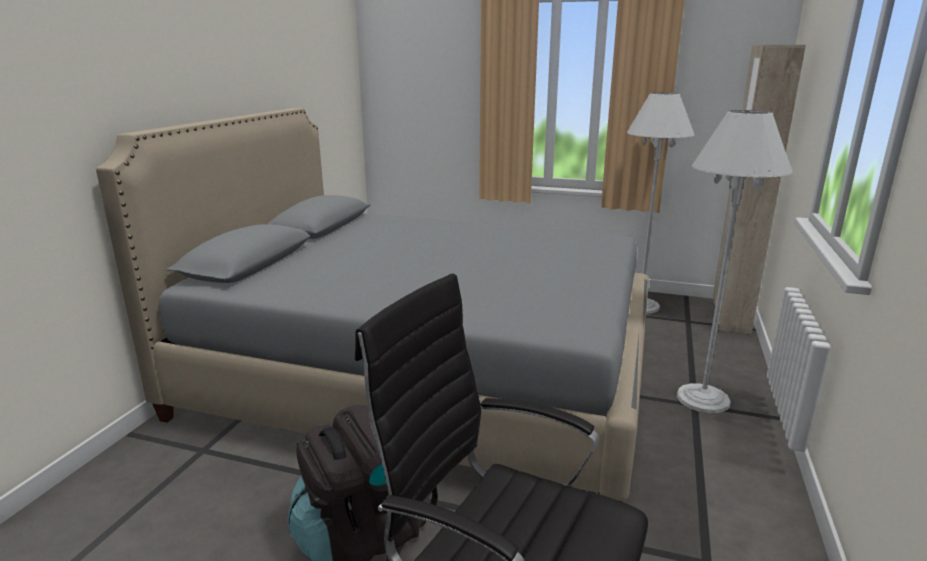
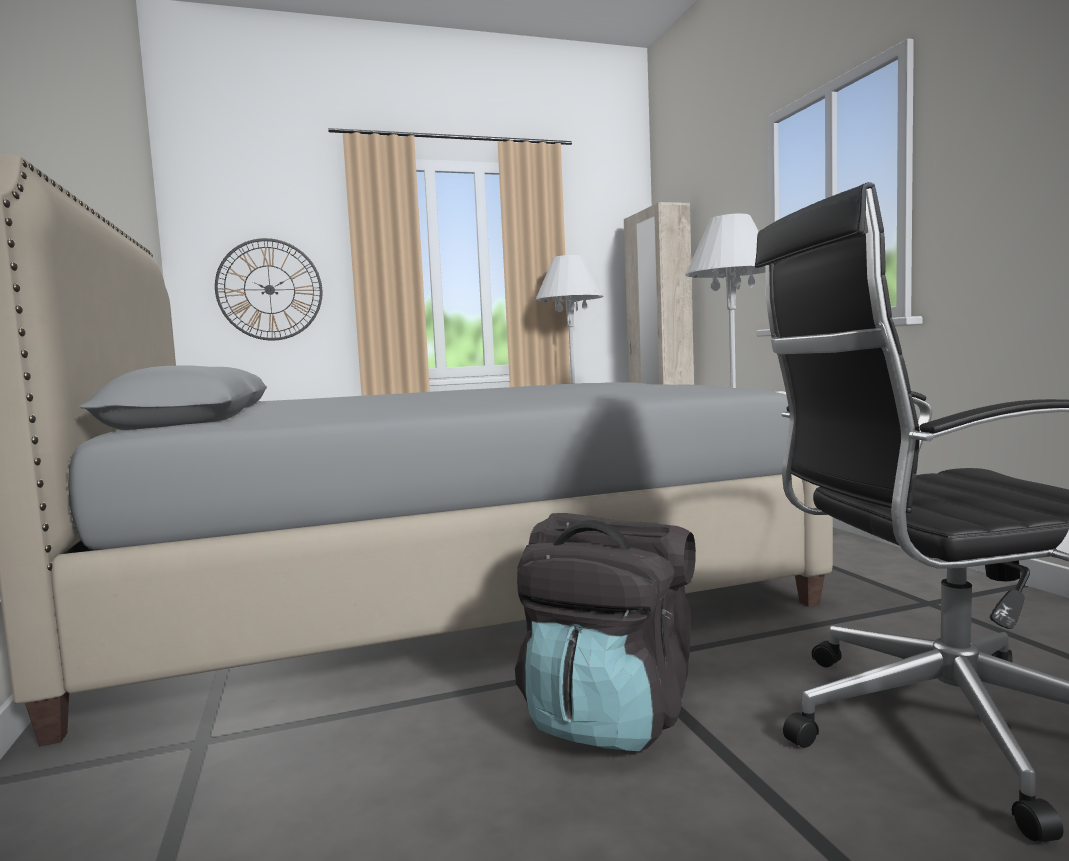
camera: 35 degrees left, 15 degrees down
none -> wall clock [215,238,322,341]

